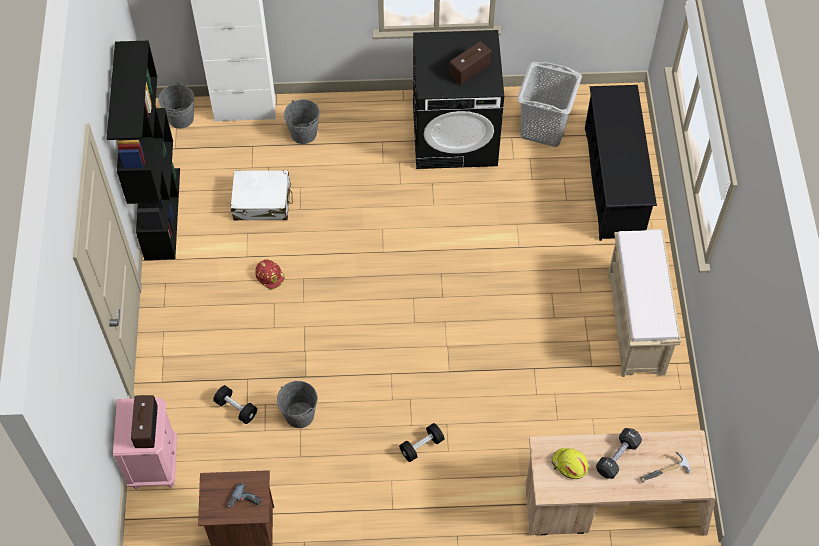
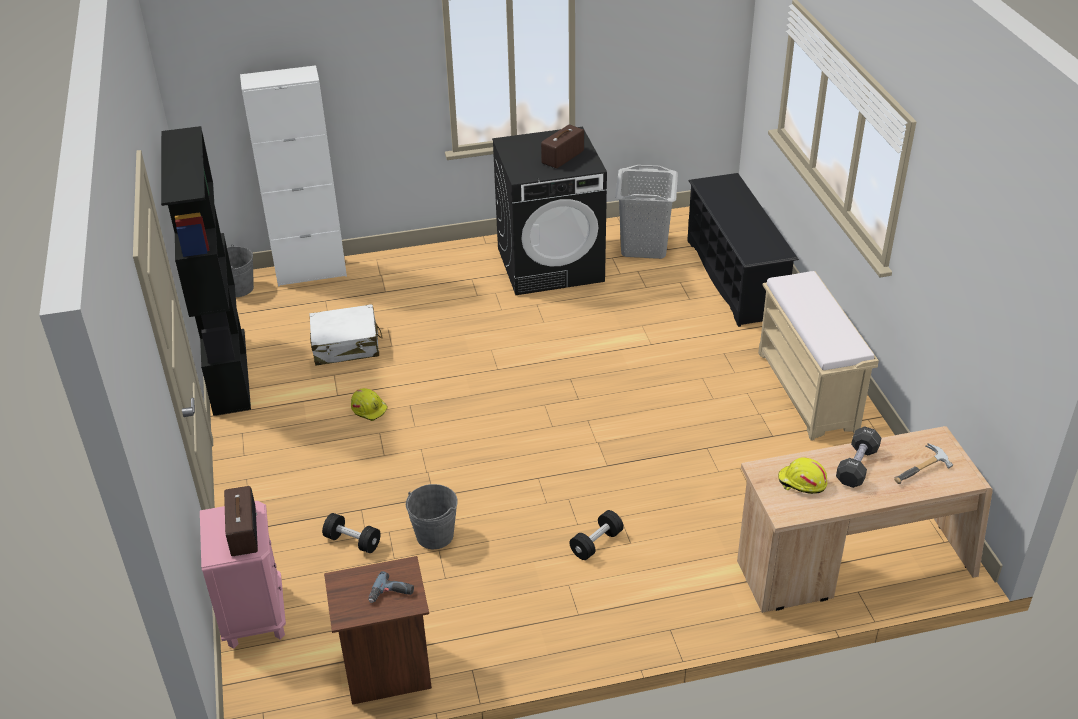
camera: 10 degrees left, 20 degrees down
red hard hat [255,260,285,290] -> yellow hard hat [351,388,388,421]
grey bucket [284,99,320,144] -> none

